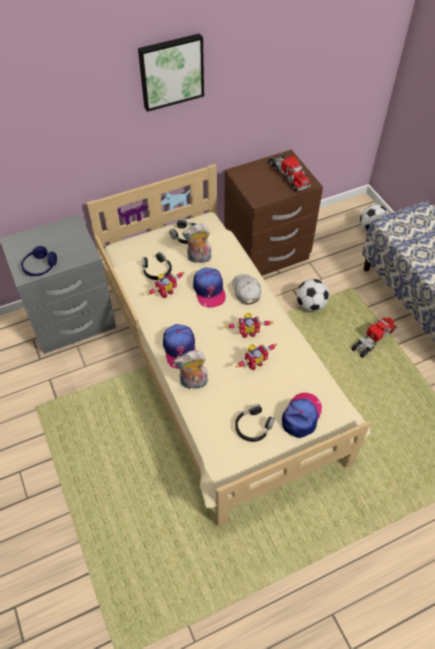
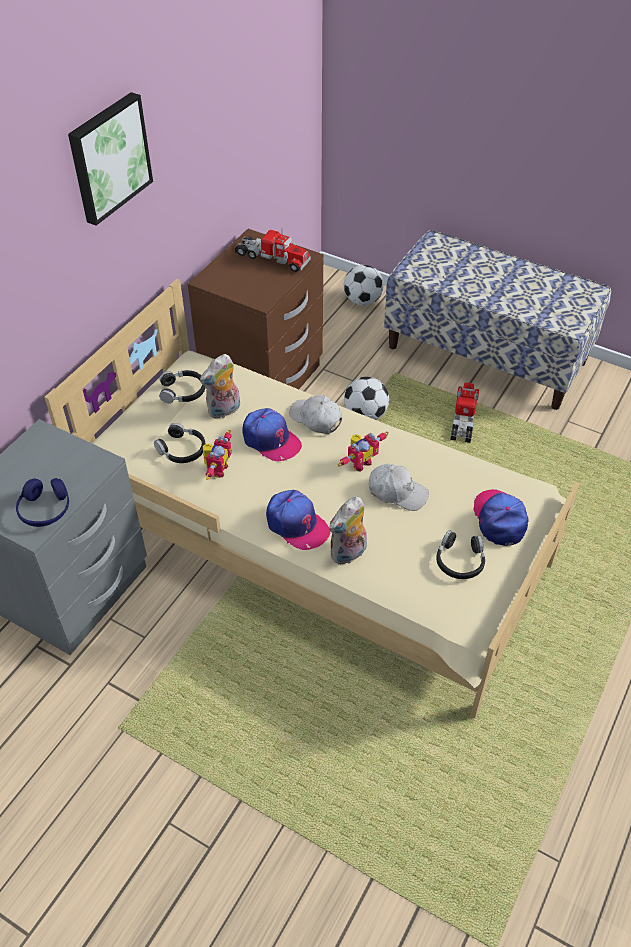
camera: 35 degrees left, 5 degrees down
toy robot [236,344,277,370] -> white cap [369,464,429,511]

